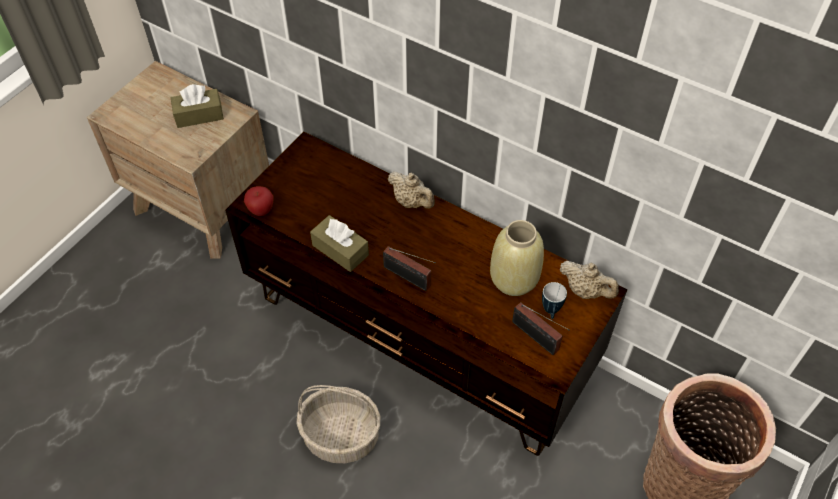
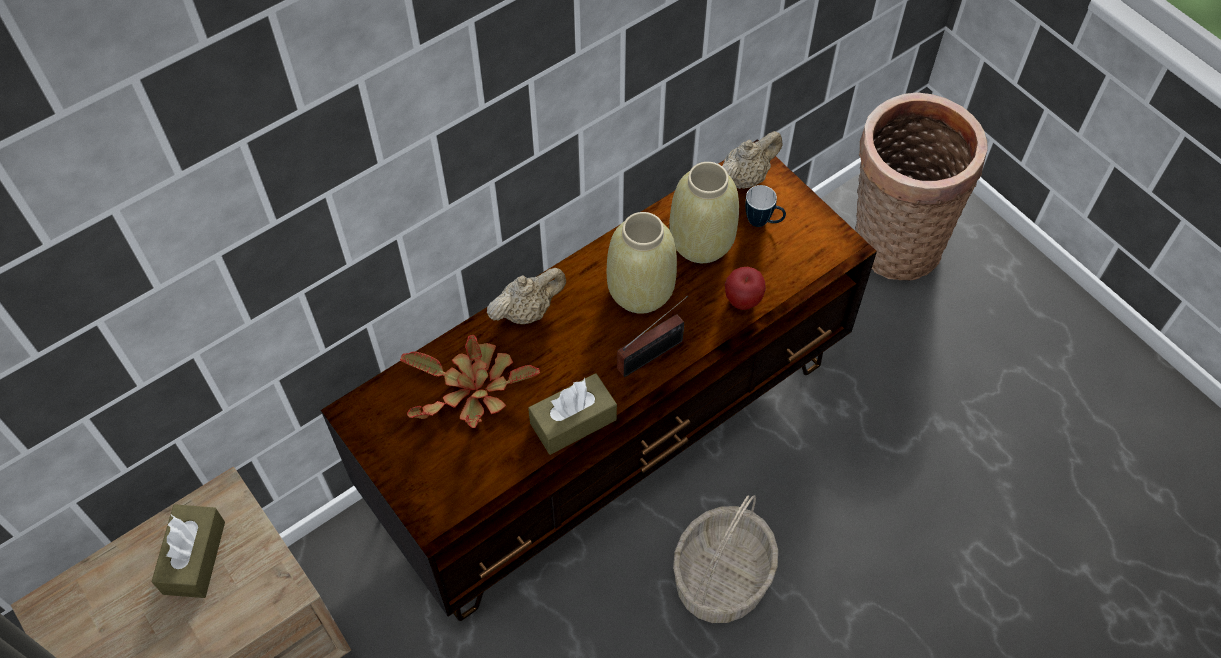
camera: 70 degrees left, 5 degrees up
apple [244,186,274,216] -> apple moved to [725,267,766,310]
radio [512,302,570,355] -> none
none -> potted plant [400,335,540,428]
none -> beige vase [607,212,677,314]

